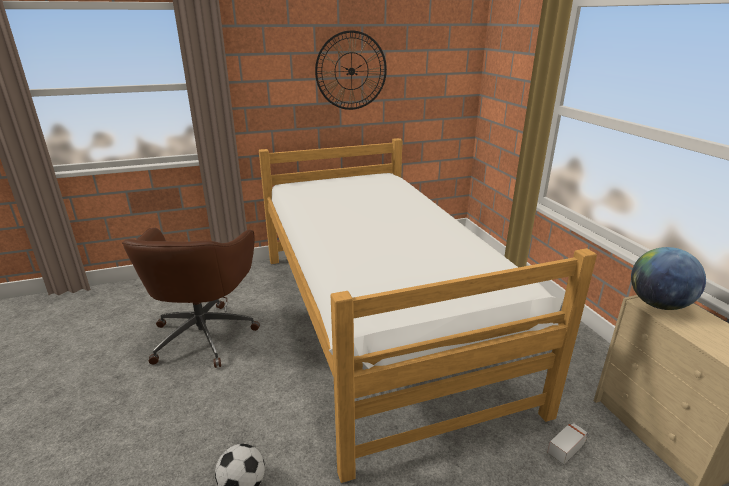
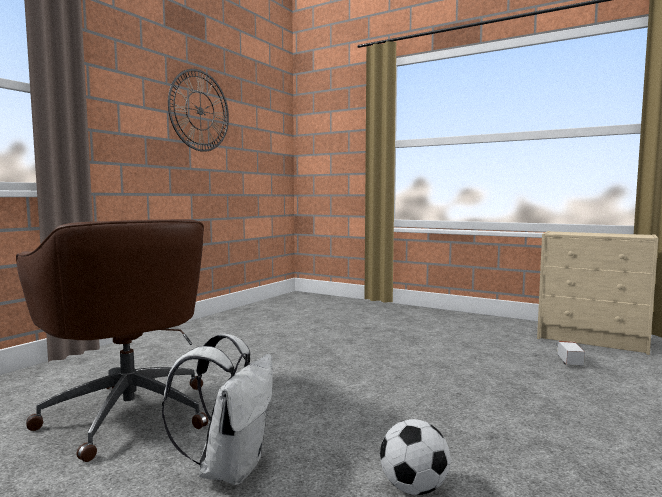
camera: 40 degrees left, 20 degrees down
bed [259,138,597,483] -> none
globe [631,247,706,310] -> none
none -> white backpack [162,334,273,485]

